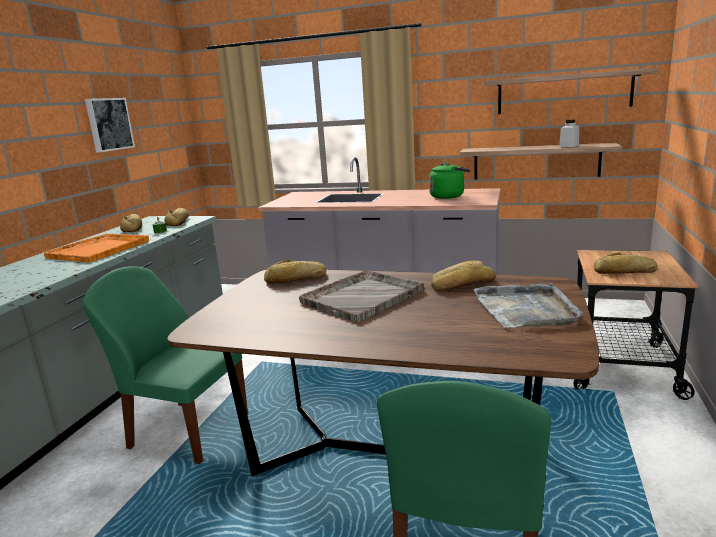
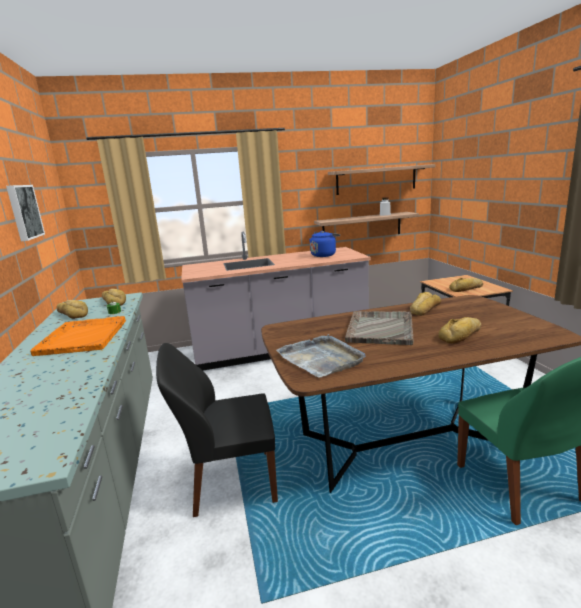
camera: 30 degrees left, 0 degrees up
green chair [82,266,248,464] -> black chair [156,343,278,517]
bread [264,259,326,284] -> bread moved to [438,317,481,344]
green kettle [429,163,470,199] -> blue kettle [309,231,340,257]
grey tray [474,283,583,328] -> grey tray moved to [276,334,366,378]

